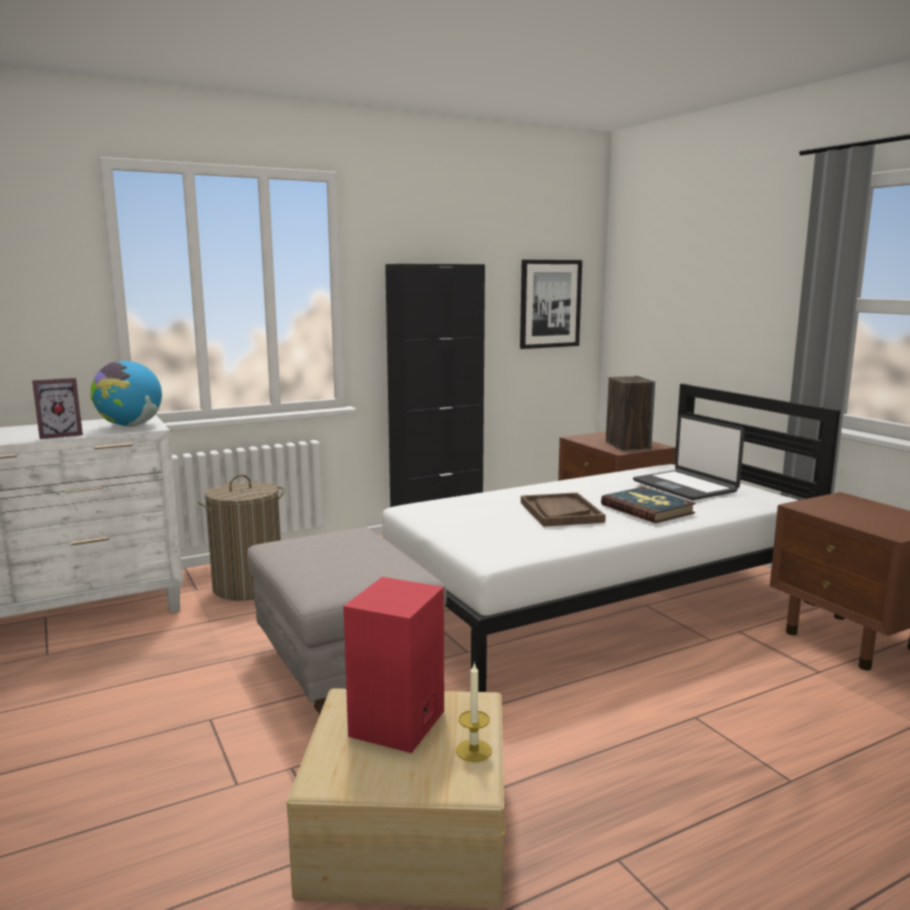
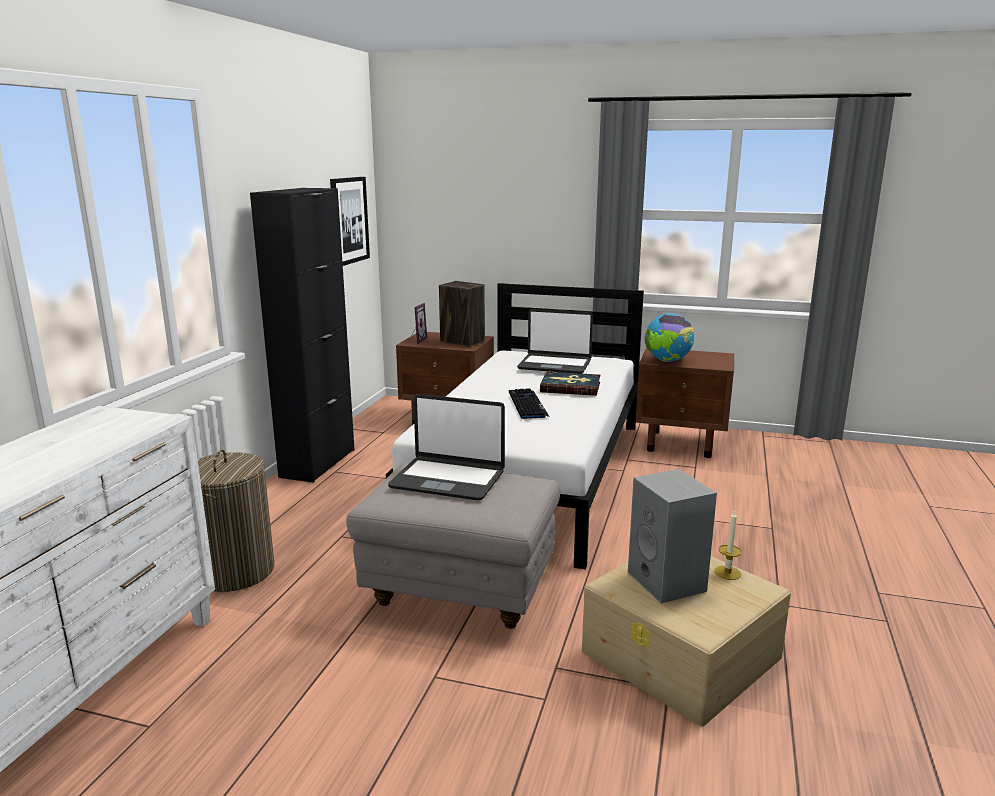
camera: 45 degrees left, 5 degrees up
picture frame [32,378,83,439] -> picture frame moved to [409,303,427,344]
globe [90,361,162,427] -> globe moved to [645,313,694,362]
red speaker [343,577,444,753] -> grey speaker [628,469,717,603]
brown tray [521,493,606,527] -> keyboard [509,388,550,419]
none -> laptop [388,394,505,500]

